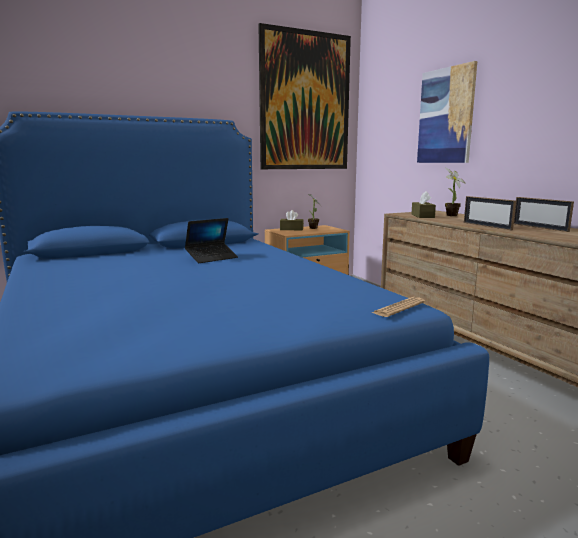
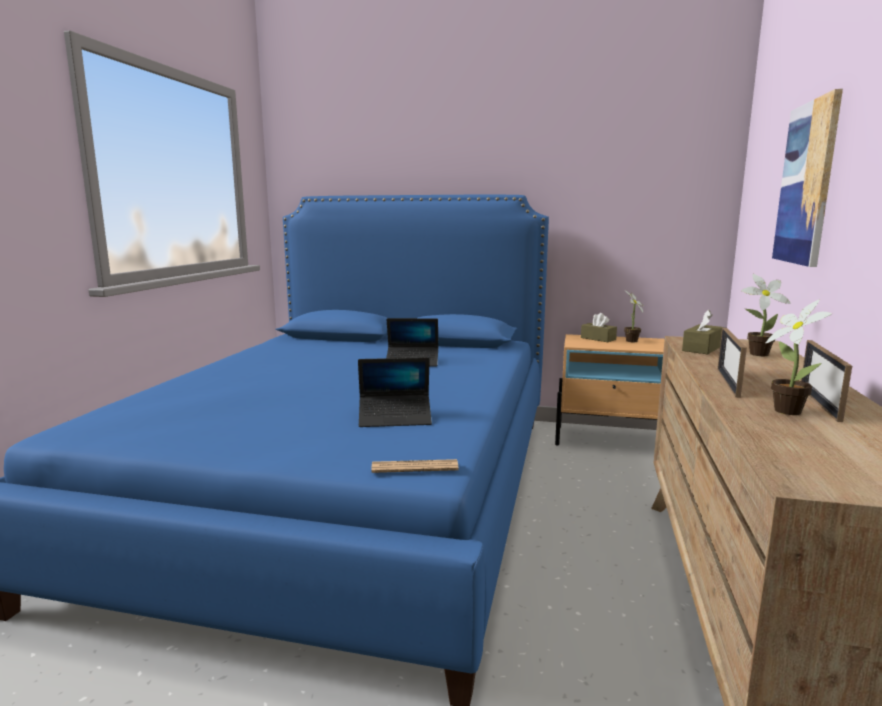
camera: 40 degrees right, 0 degrees up
picture [258,23,351,169] -> none
none -> laptop [358,357,432,427]
none -> potted plant [765,300,832,415]

